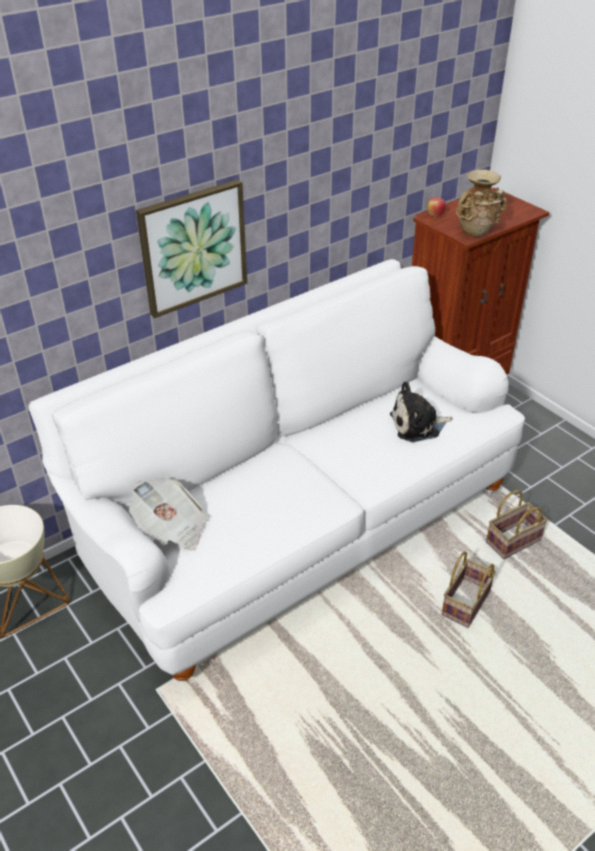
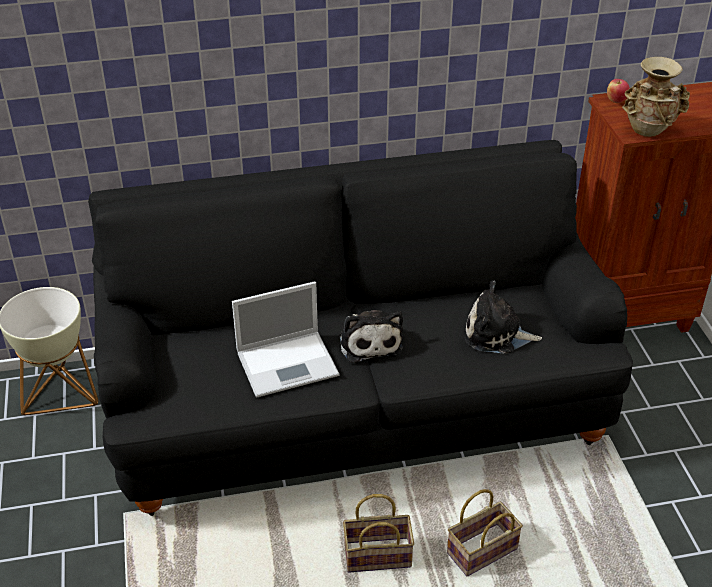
camera: 25 degrees right, 0 degrees up
white sofa [29,259,525,682] -> black sofa [88,140,633,516]
newspaper [129,478,207,551] -> none
picture [136,179,247,318] -> none
basket [486,490,548,559] -> basket moved to [343,494,414,573]
none -> laptop [232,281,340,398]
none -> plush toy [339,310,403,363]

